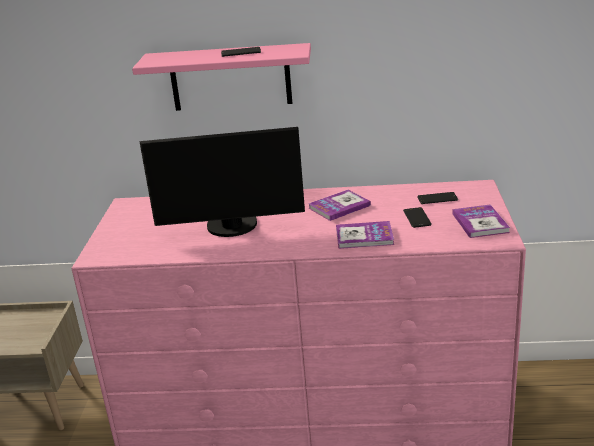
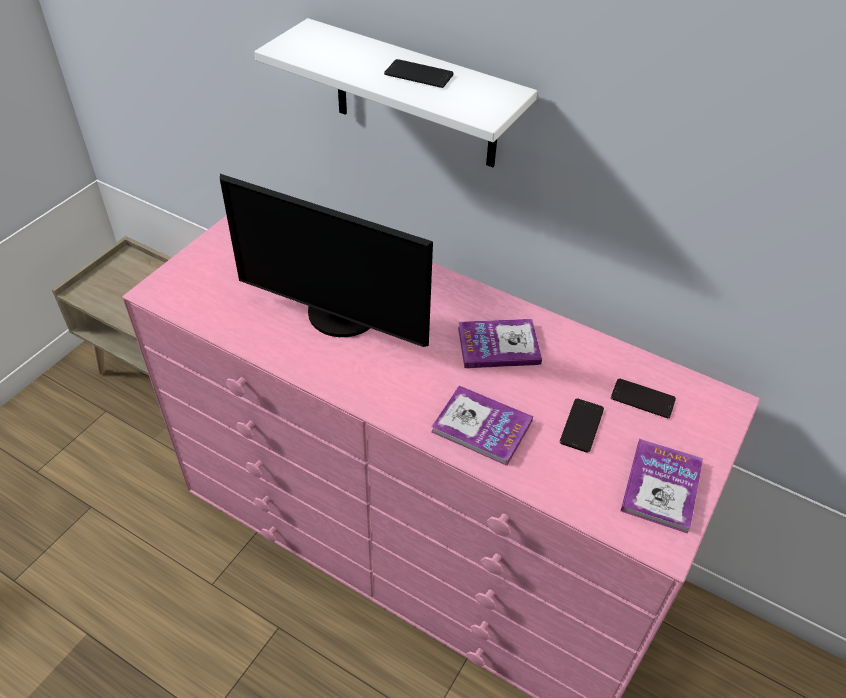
camera: 25 degrees right, 20 degrees up
pink shelf [132,43,311,111] -> white shelf [254,18,538,167]

